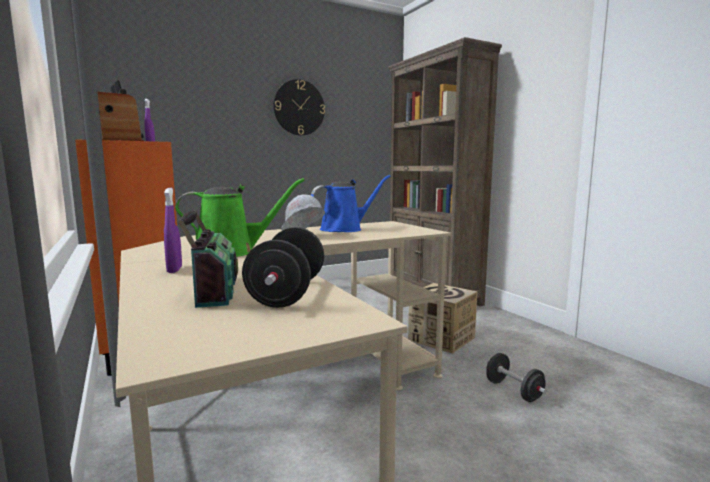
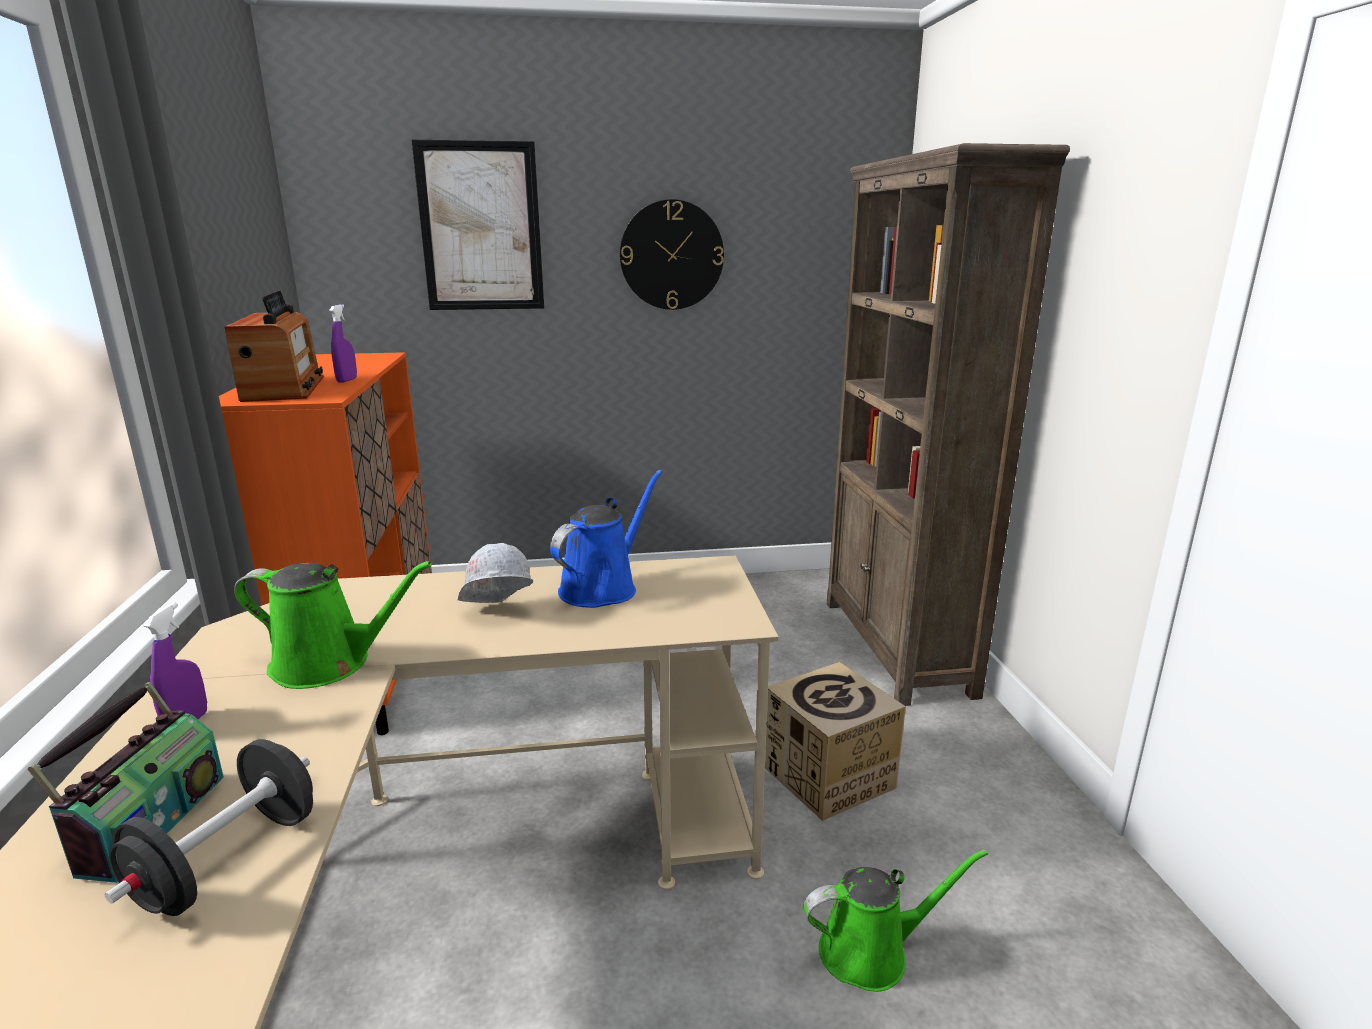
camera: 20 degrees right, 10 degrees up
blue watering can [311,175,391,232] -> blue watering can turned 45 degrees counterclockwise [550,470,663,608]
black dumbbell [486,353,546,402] -> green watering can [804,849,988,992]
none -> picture [411,140,544,310]

